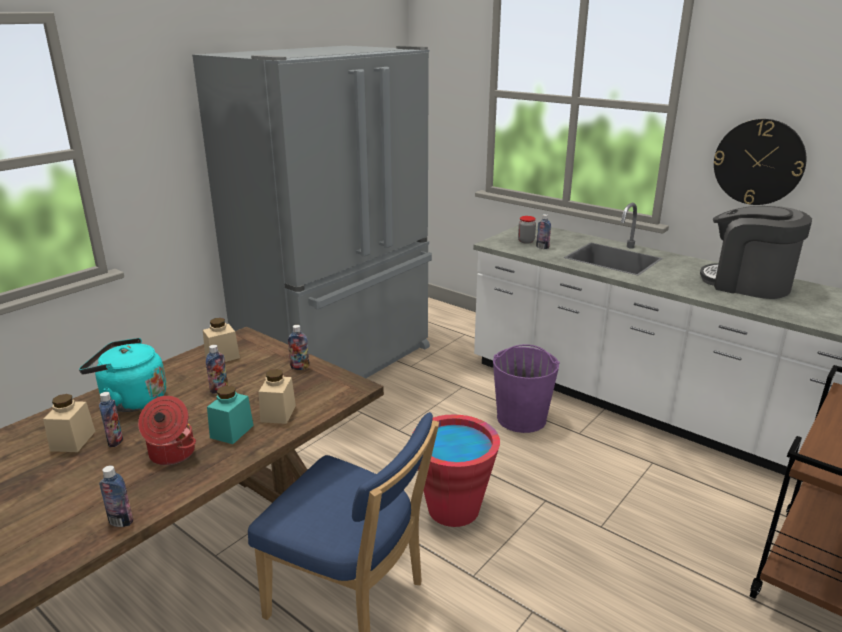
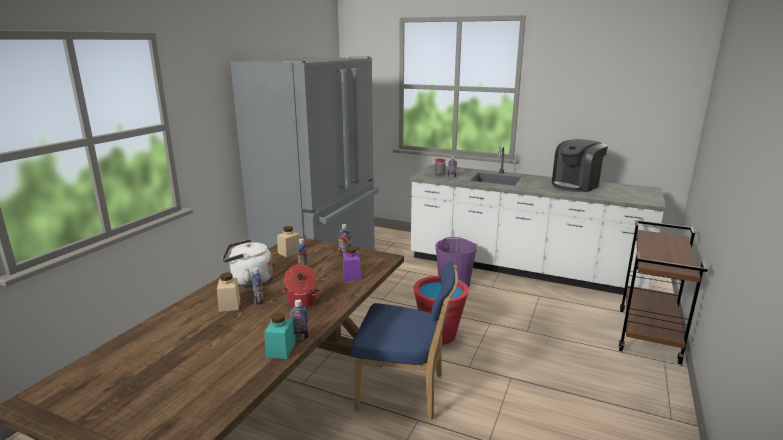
camera: 15 degrees left, 5 degrees down
turquoise kettle [79,338,166,412] -> white kettle [222,239,273,286]
turquoise jar [207,386,254,444] -> turquoise jar moved to [264,313,296,359]
beige jar [259,369,296,424] -> purple jar [343,247,361,281]
coffee machine [700,206,812,299] -> coffee machine turned 60 degrees counterclockwise [552,139,608,192]
wall clock [714,119,807,205] -> none

